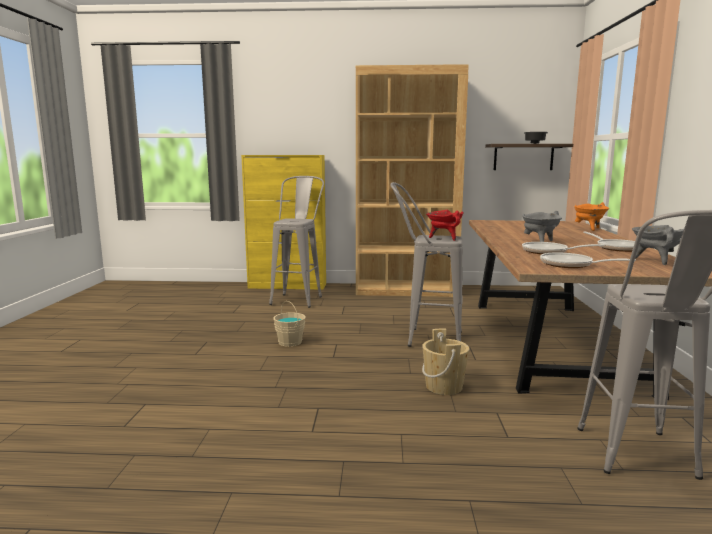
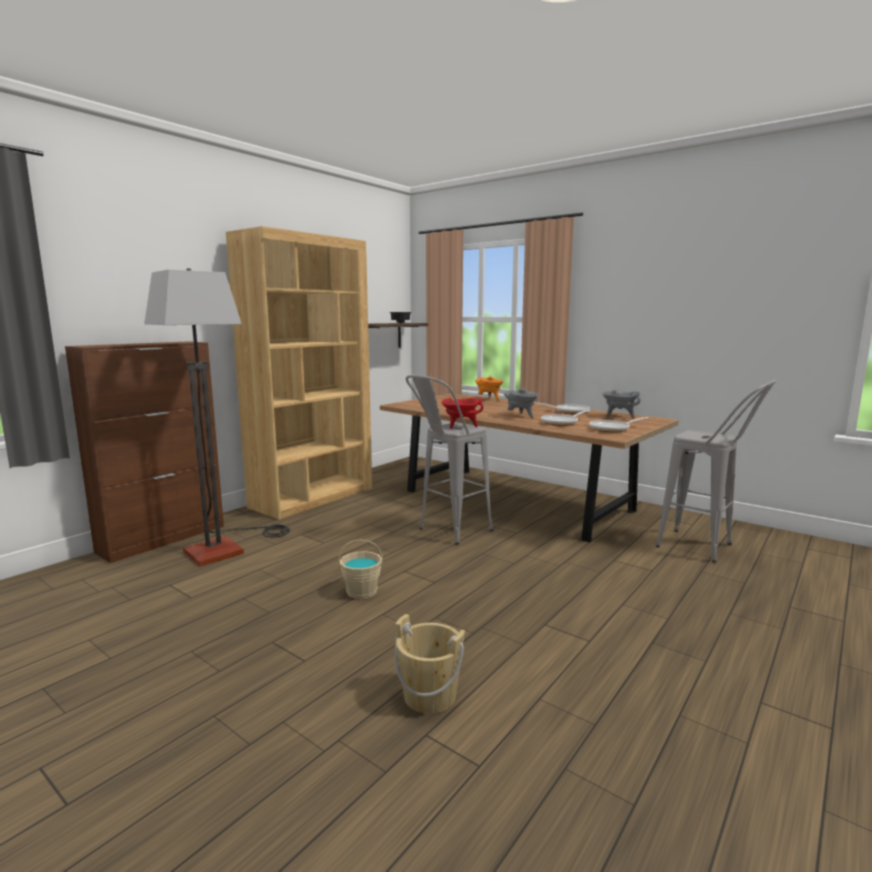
camera: 55 degrees left, 0 degrees up
yellow cabinet [241,155,326,290] -> brown cabinet [65,341,224,563]
grey stool [269,176,324,308] -> floor lamp [144,268,290,567]
beige bucket [422,329,469,395] -> beige bucket moved to [395,614,465,714]

